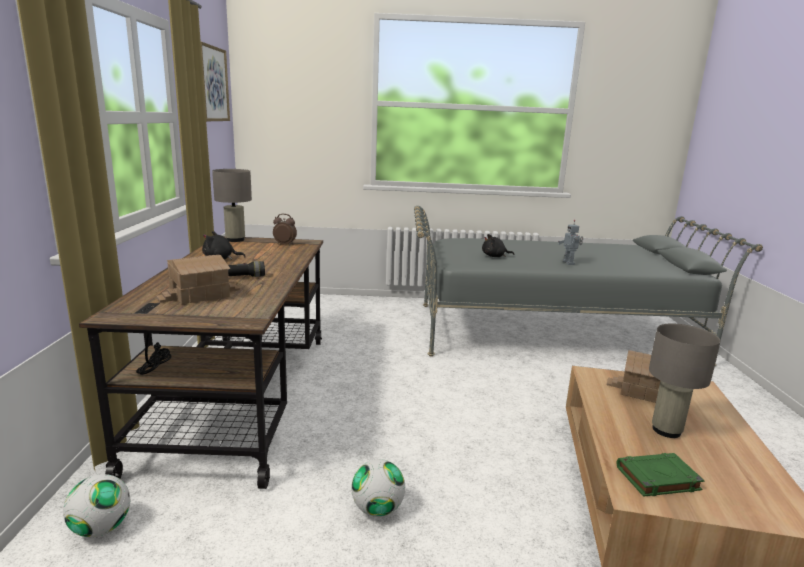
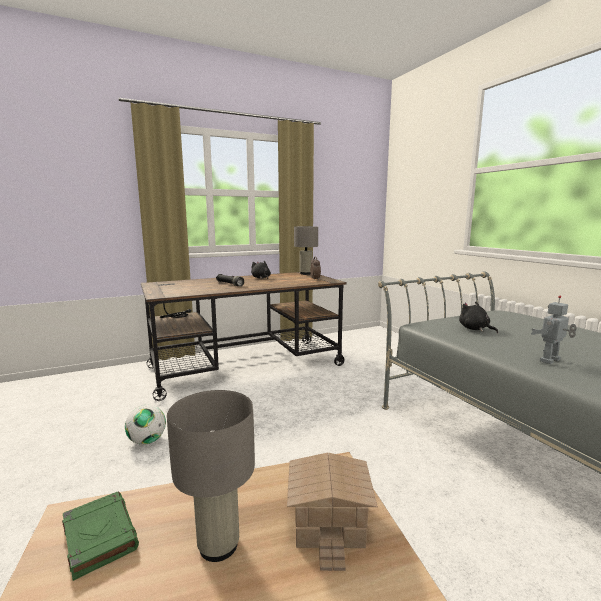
camera: 65 degrees right, 5 degrees down
football [63,474,130,537] -> none
toy house [156,255,240,304] -> none
picture [201,42,230,121] -> none

